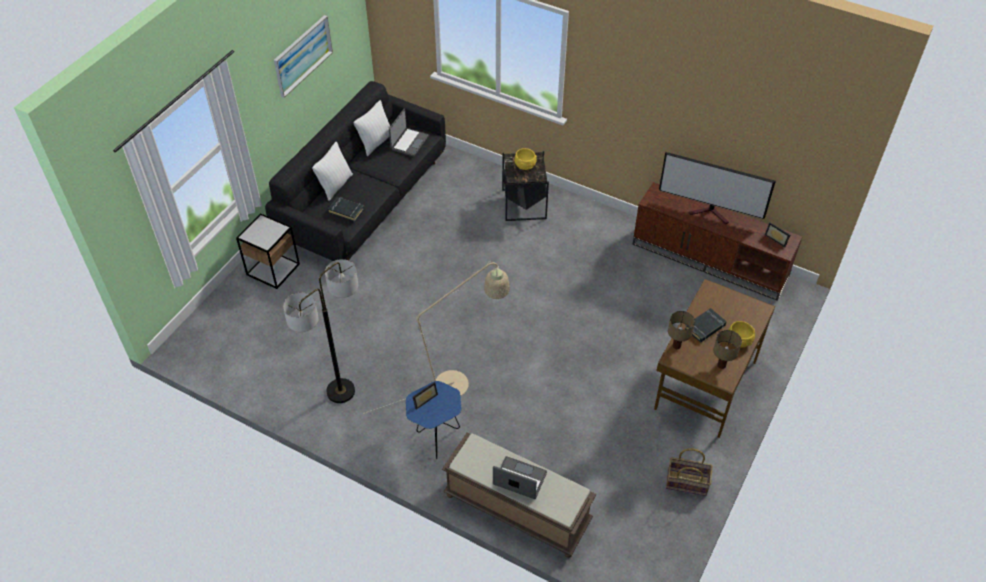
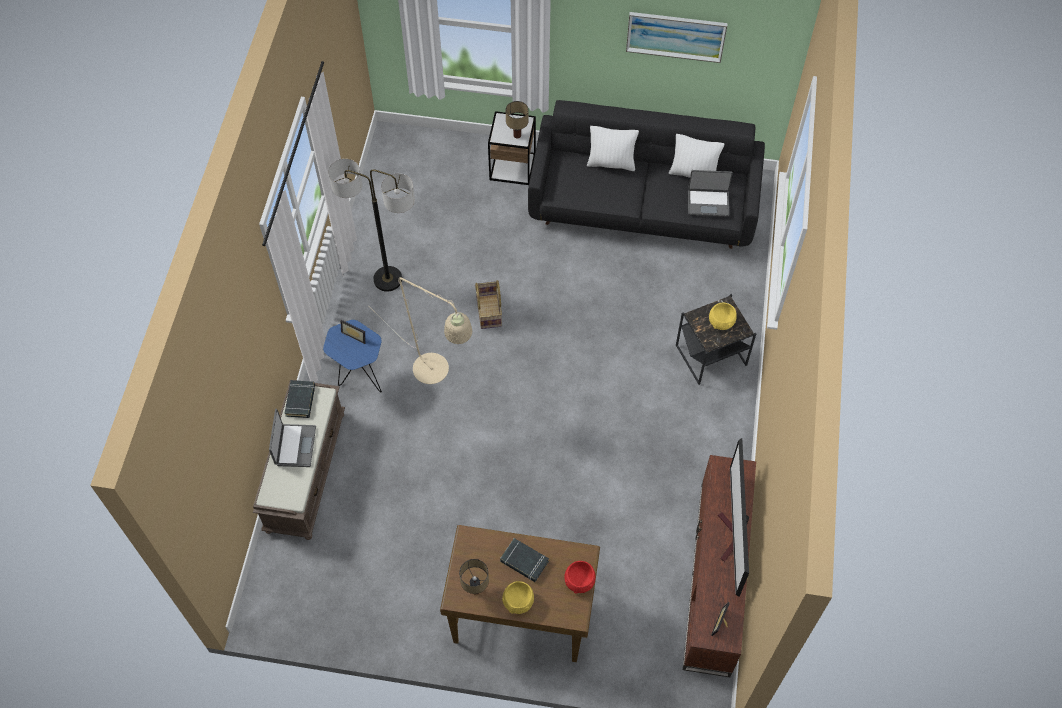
camera: 70 degrees right, 10 degrees up
black book [328,197,364,222] -> black book moved to [285,380,315,418]
basket [666,448,713,496] -> basket moved to [475,280,502,329]
table lamp [668,311,695,349] -> table lamp moved to [506,101,528,139]
none -> red bowl [564,561,596,594]

